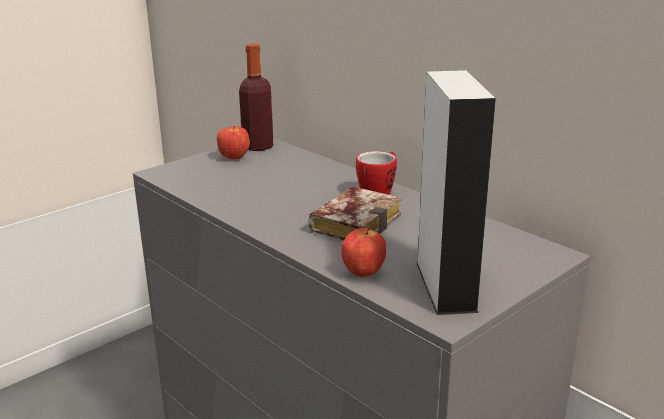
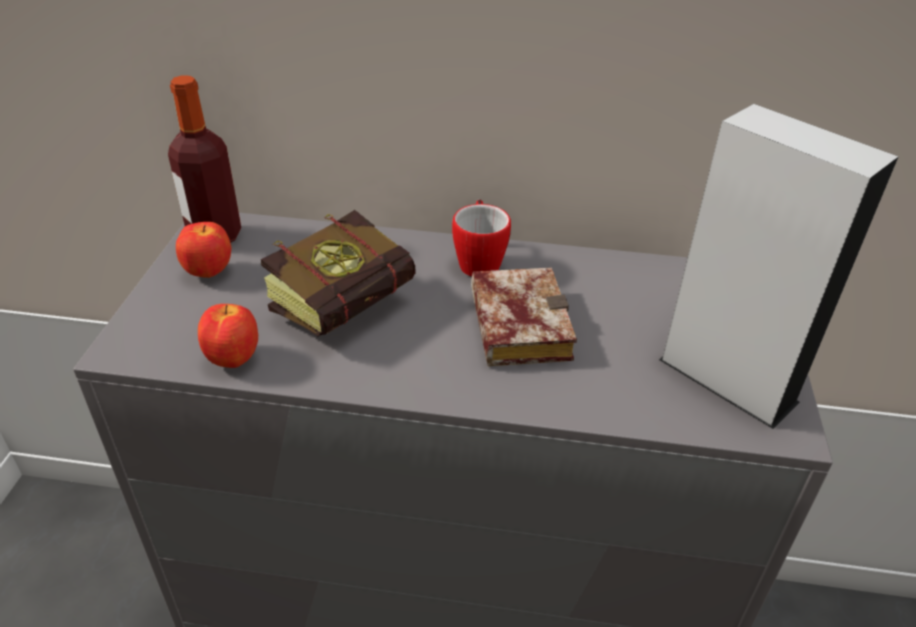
camera: 40 degrees left, 15 degrees up
apple [341,228,386,277] -> apple moved to [198,304,258,368]
none -> book [261,210,416,336]

